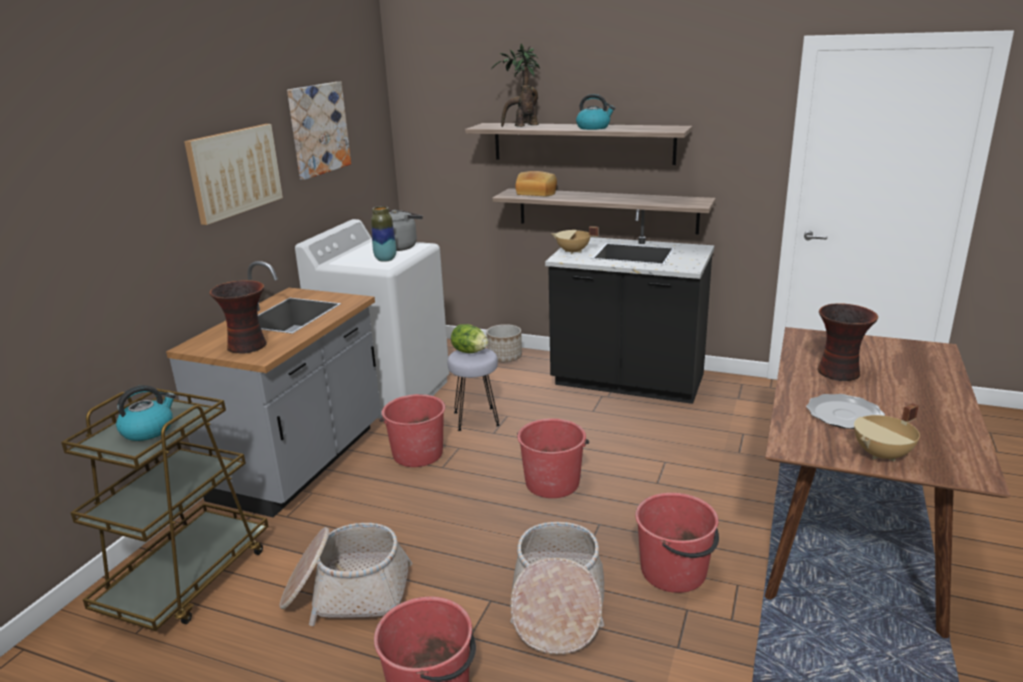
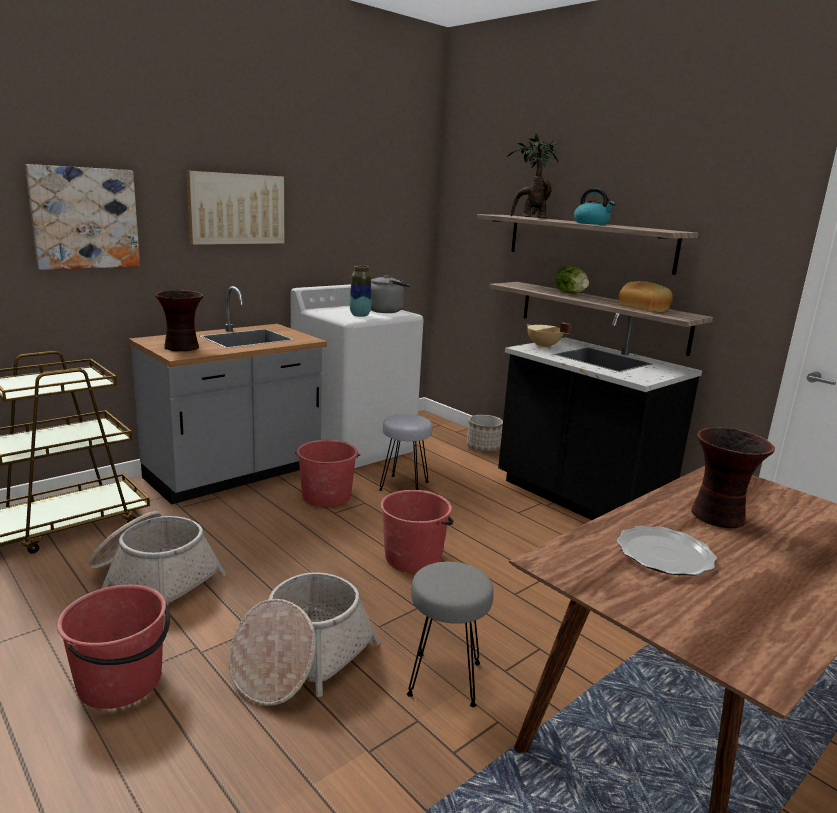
camera: 25 degrees right, 5 degrees down
kettle [116,385,176,441] -> none
picture [287,82,351,180] -> picture moved to [25,164,140,270]
lettuce [451,324,488,353] -> lettuce moved to [555,266,589,294]
bread [515,171,557,196] -> bread moved to [619,281,673,312]
red bucket [635,493,719,593] -> grey stool [407,562,494,707]
beige cooking pot [854,403,920,461] -> none

